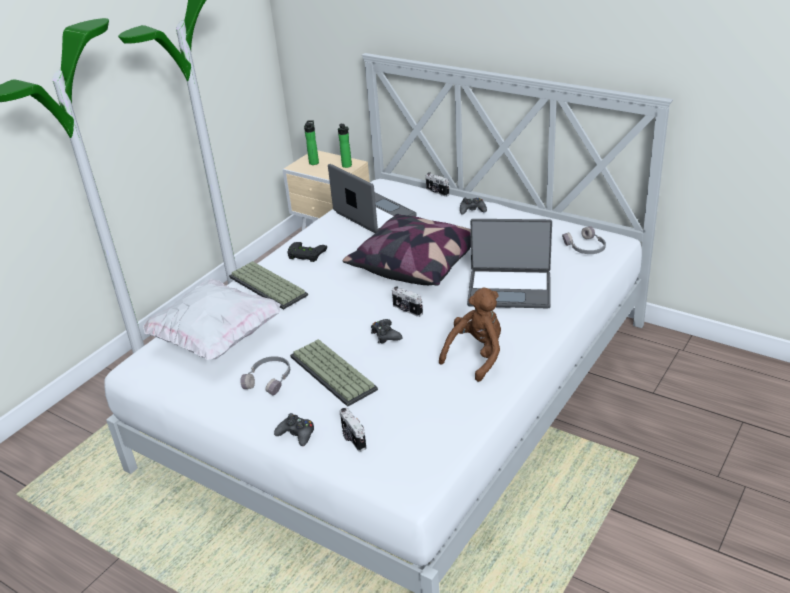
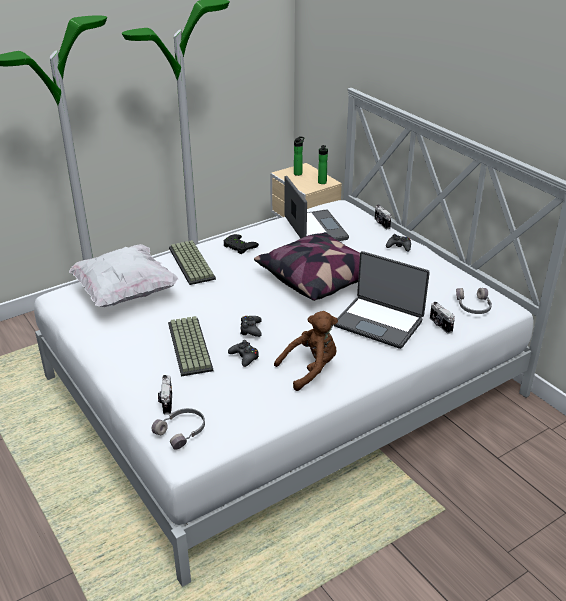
camera: 20 degrees right, 0 degrees up
grey headphones [240,356,290,395] -> grey headphones moved to [152,408,205,450]
black game controller [274,413,314,446] -> black game controller moved to [228,340,259,367]
camera [392,286,423,317] -> camera moved to [430,302,455,334]

